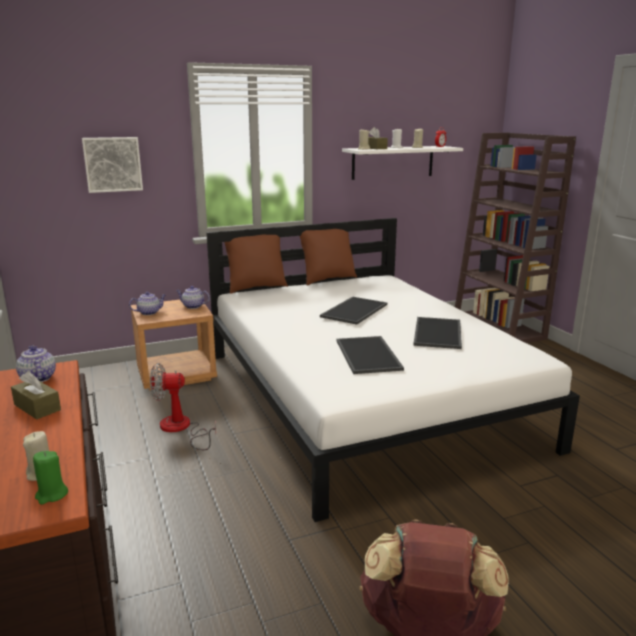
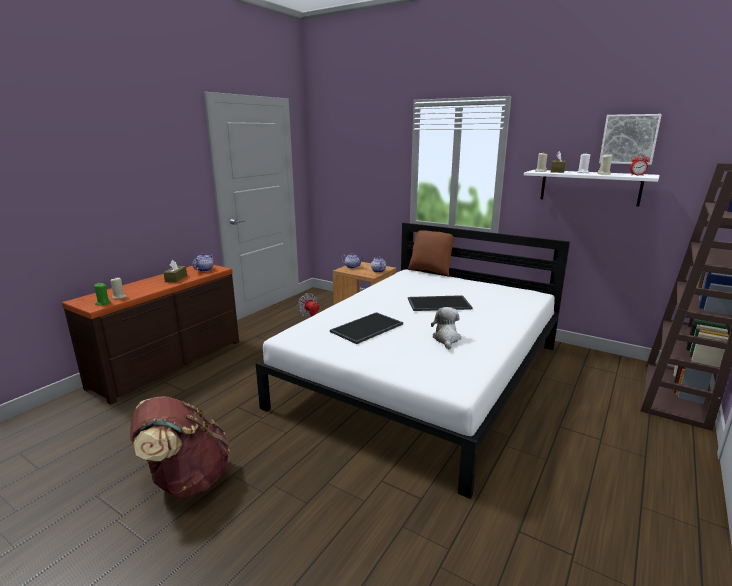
camera: 55 degrees right, 0 degrees up
picture [82,137,143,193] -> picture moved to [599,114,662,165]
brown pillow [300,229,357,285] -> none
tray [413,317,462,349] -> plush toy [431,307,461,349]

